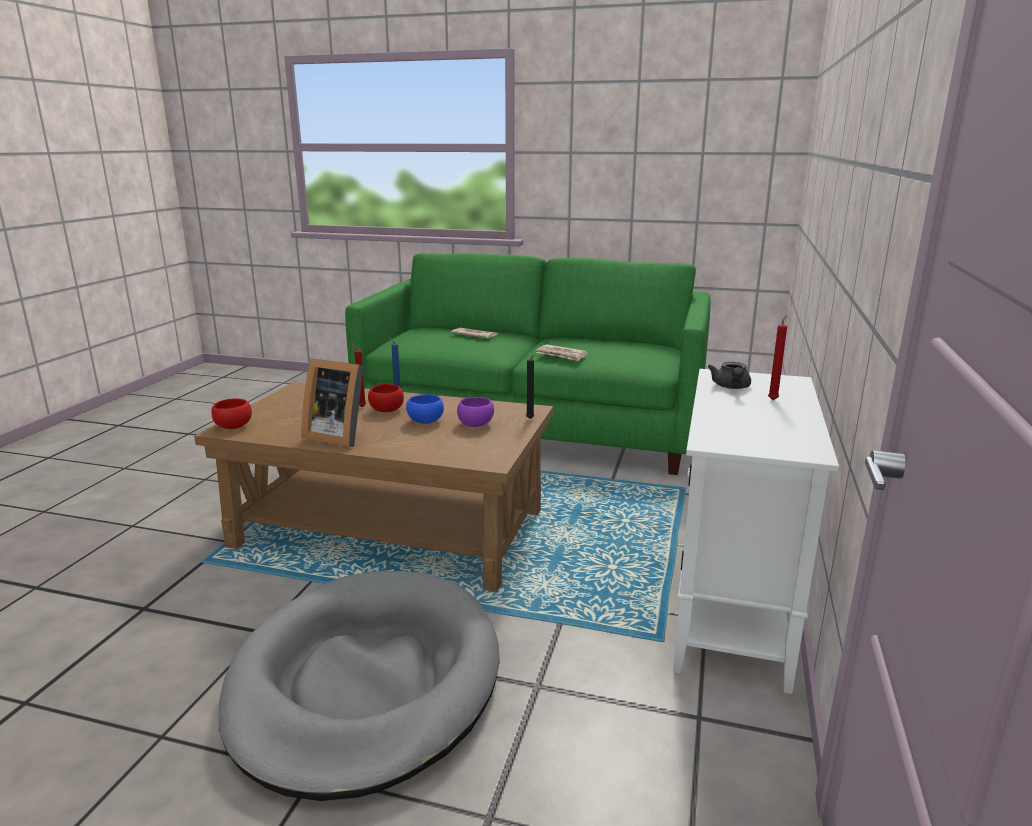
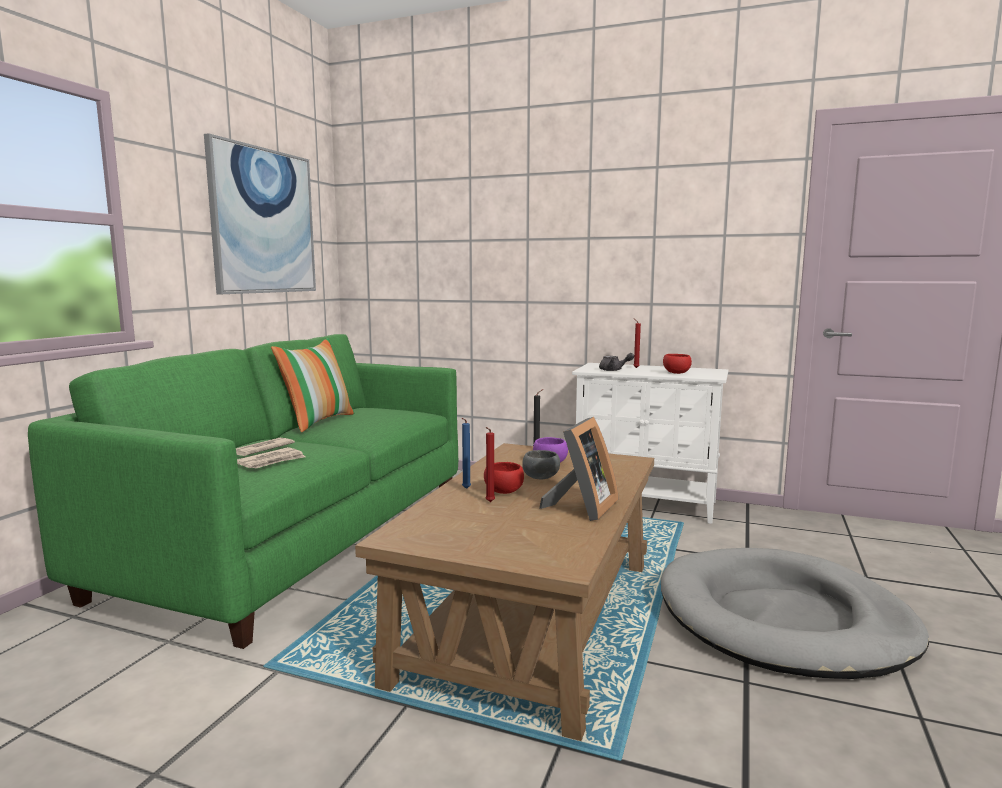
camera: 85 degrees left, 10 degrees down
red bowl [211,398,252,429] -> red bowl moved to [663,354,692,374]
blue bowl [406,394,444,424] -> grey bowl [522,450,560,479]
newspaper [536,344,588,361] -> newspaper moved to [237,447,305,469]
none -> picture [204,133,316,294]
none -> pillow [271,338,355,432]

